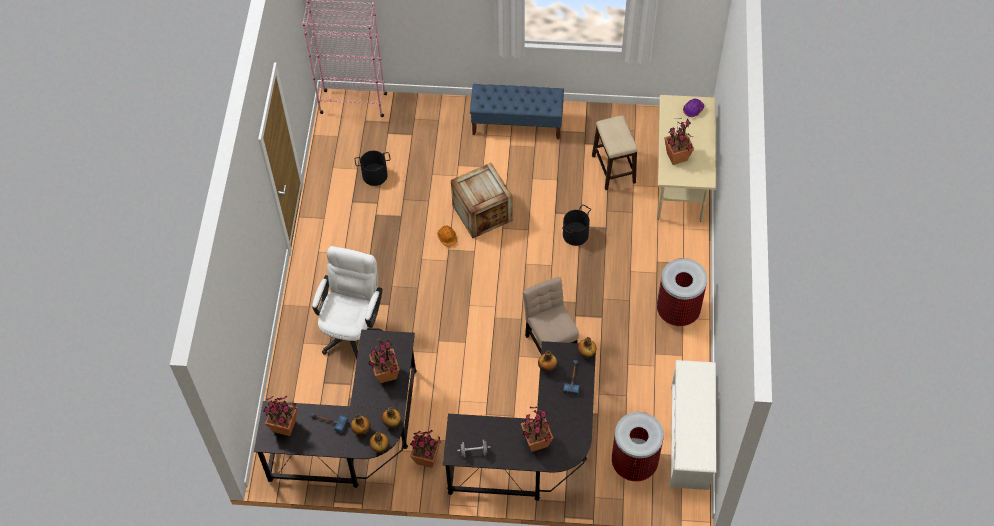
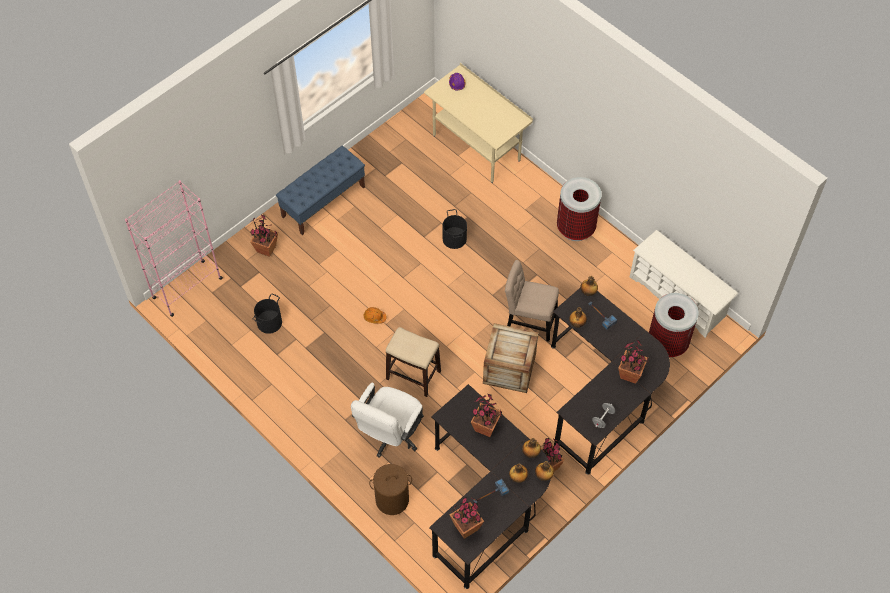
camera: 50 degrees left, 0 degrees up
white office chair [312,246,383,359] -> white office chair turned 120 degrees counterclockwise [351,383,424,458]
crate [451,163,513,238] -> crate moved to [483,323,539,393]
stool [592,115,638,190] -> stool moved to [386,327,441,397]
potted plant [664,118,694,165] -> potted plant moved to [250,215,278,257]
none -> brown laundry basket [369,464,412,515]

